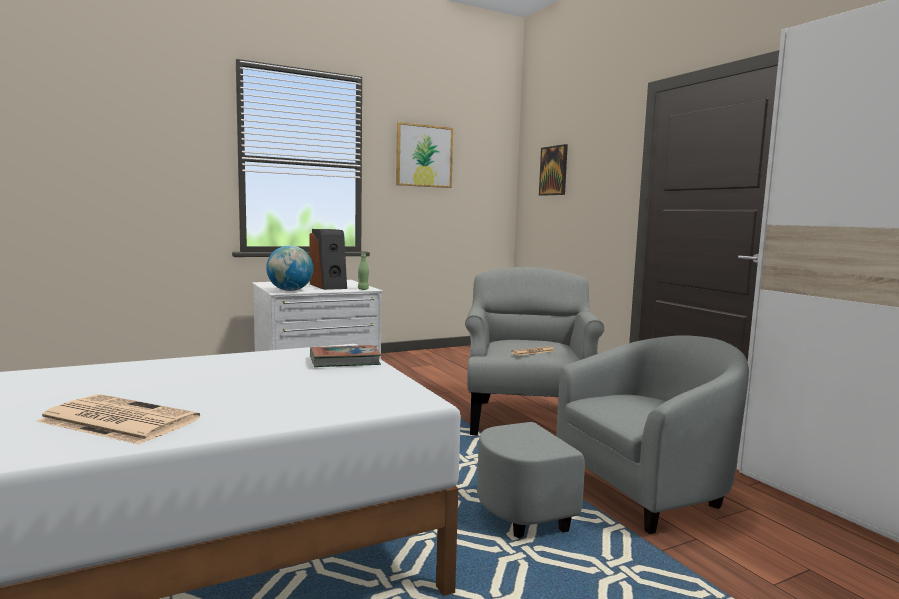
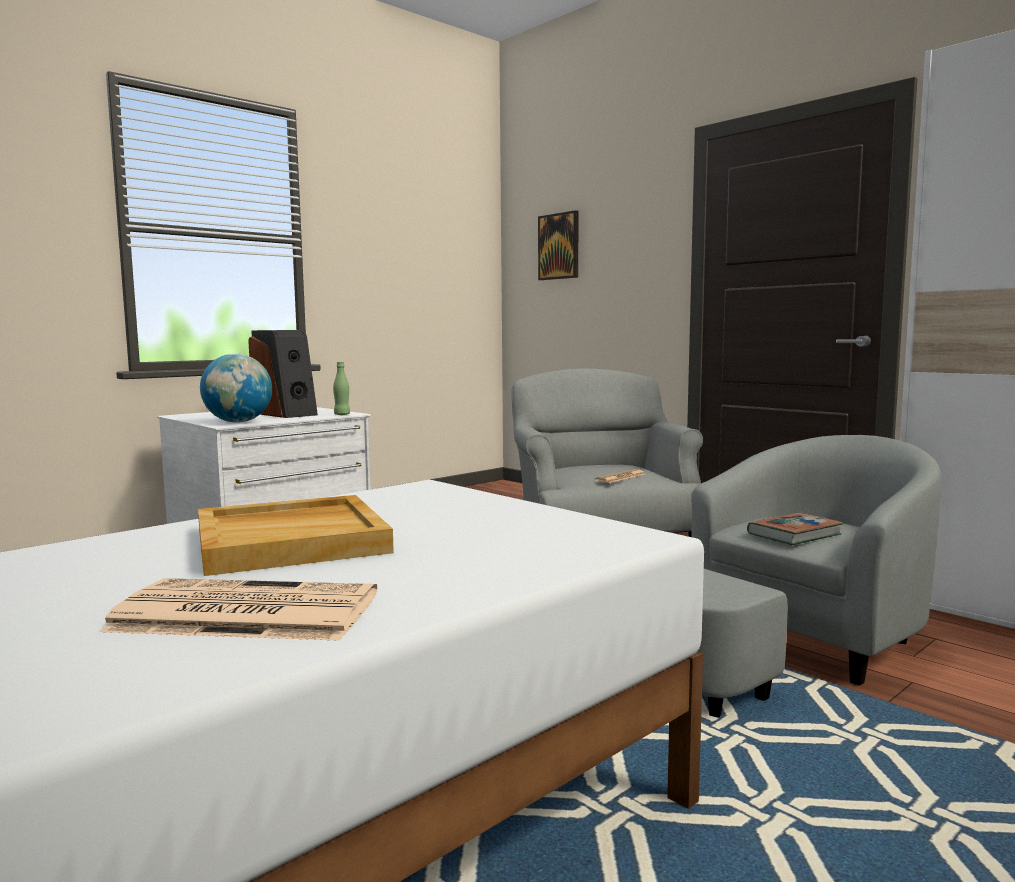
camera: 15 degrees left, 0 degrees up
book [310,345,381,367] -> book moved to [747,513,843,545]
picture [396,122,453,188] -> none
none -> beige tray [198,495,394,576]

